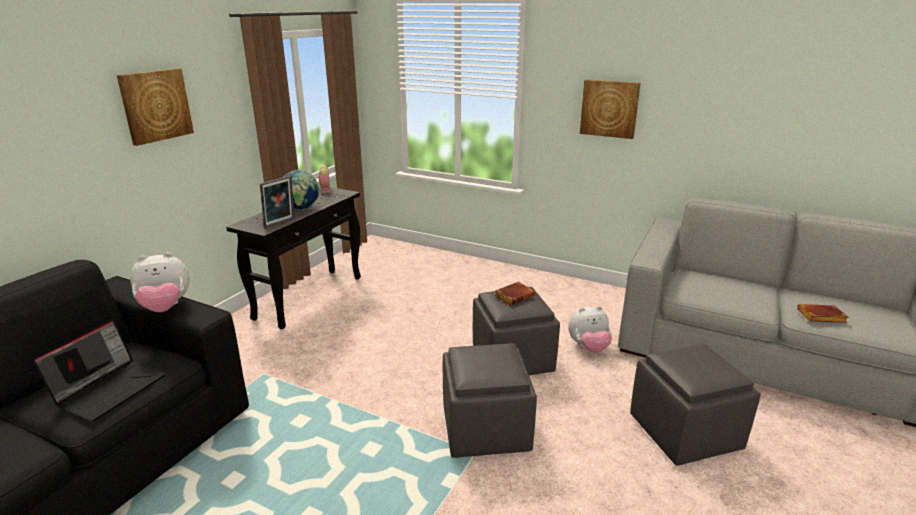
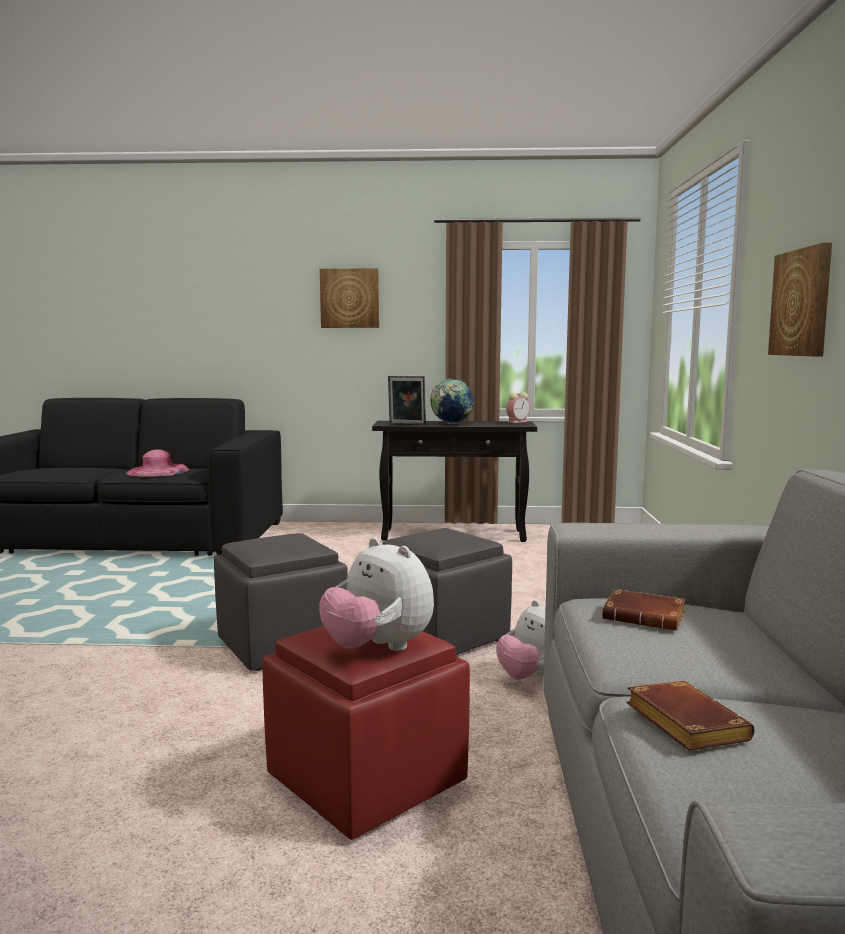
camera: 65 degrees right, 15 degrees down
laptop [33,319,166,422] -> pink hat [126,449,190,477]
plush toy [130,252,190,312] -> plush toy moved to [319,537,434,651]
brown book [495,282,535,305] -> brown book moved to [602,589,685,631]
grey ottoman [630,344,761,466] -> red ottoman [262,626,470,840]

